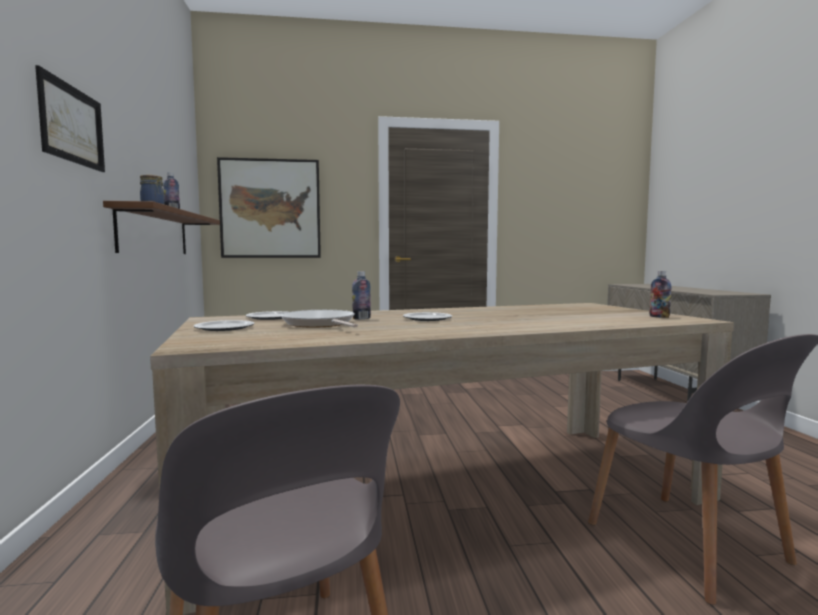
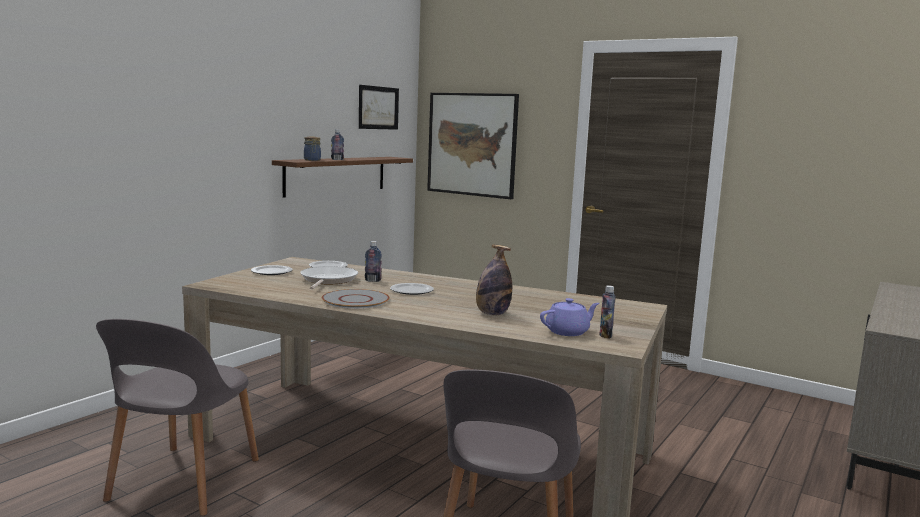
camera: 40 degrees right, 5 degrees up
picture [35,65,105,172] -> picture moved to [359,85,399,130]
none -> grey plate [322,289,390,309]
none -> bottle [476,245,512,315]
none -> purple teapot [540,298,599,336]

